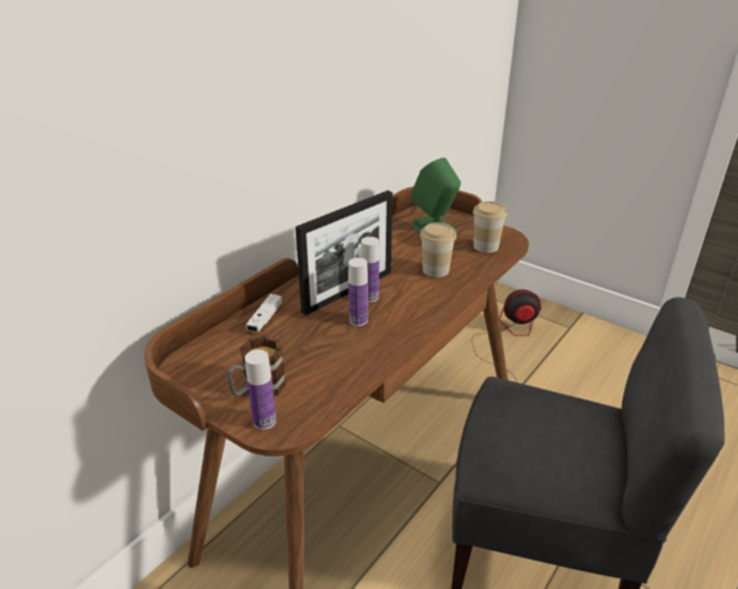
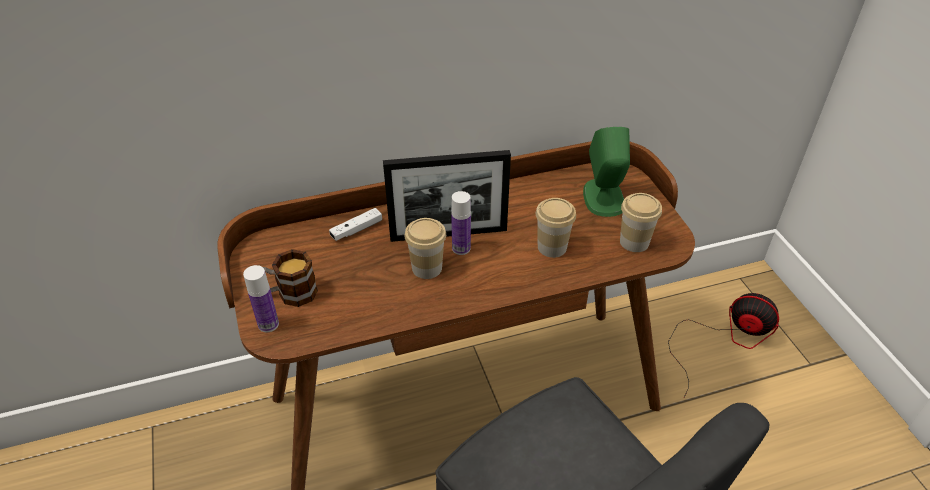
camera: 35 degrees right, 10 degrees up
bottle [348,258,368,326] -> cup [405,218,446,279]

